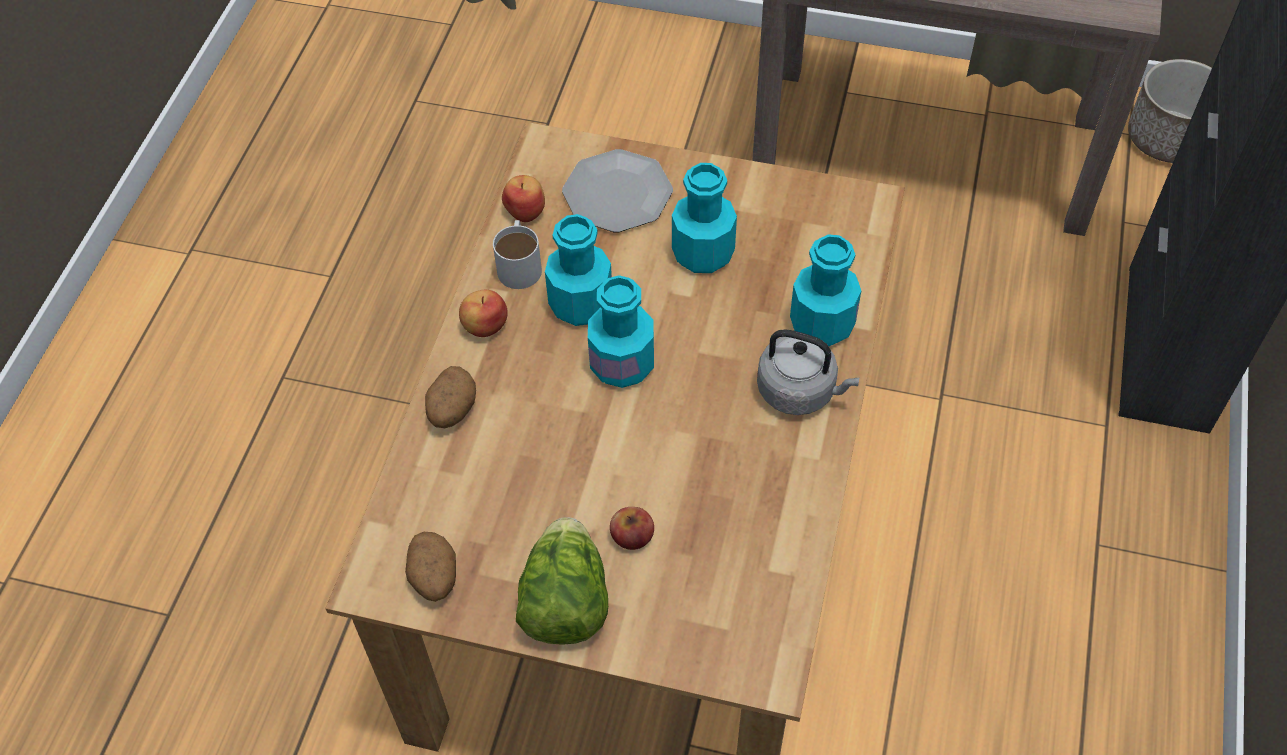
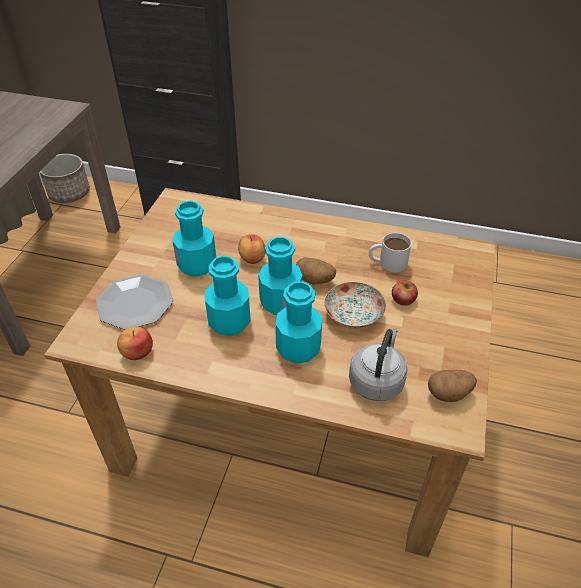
camera: 90 degrees left, 10 degrees down
potato [425,366,476,428] -> potato moved to [296,257,336,284]
apple [459,290,508,337] -> apple moved to [238,234,266,264]
white mug [493,220,542,289] -> white mug moved to [369,233,412,272]
lettuce [516,517,608,645] -> none
grey kettle [757,329,859,415] -> grey kettle moved to [349,328,407,401]
turquoise bottle [790,234,861,346] -> turquoise bottle moved to [275,281,322,363]
none -> plate [324,282,386,328]

